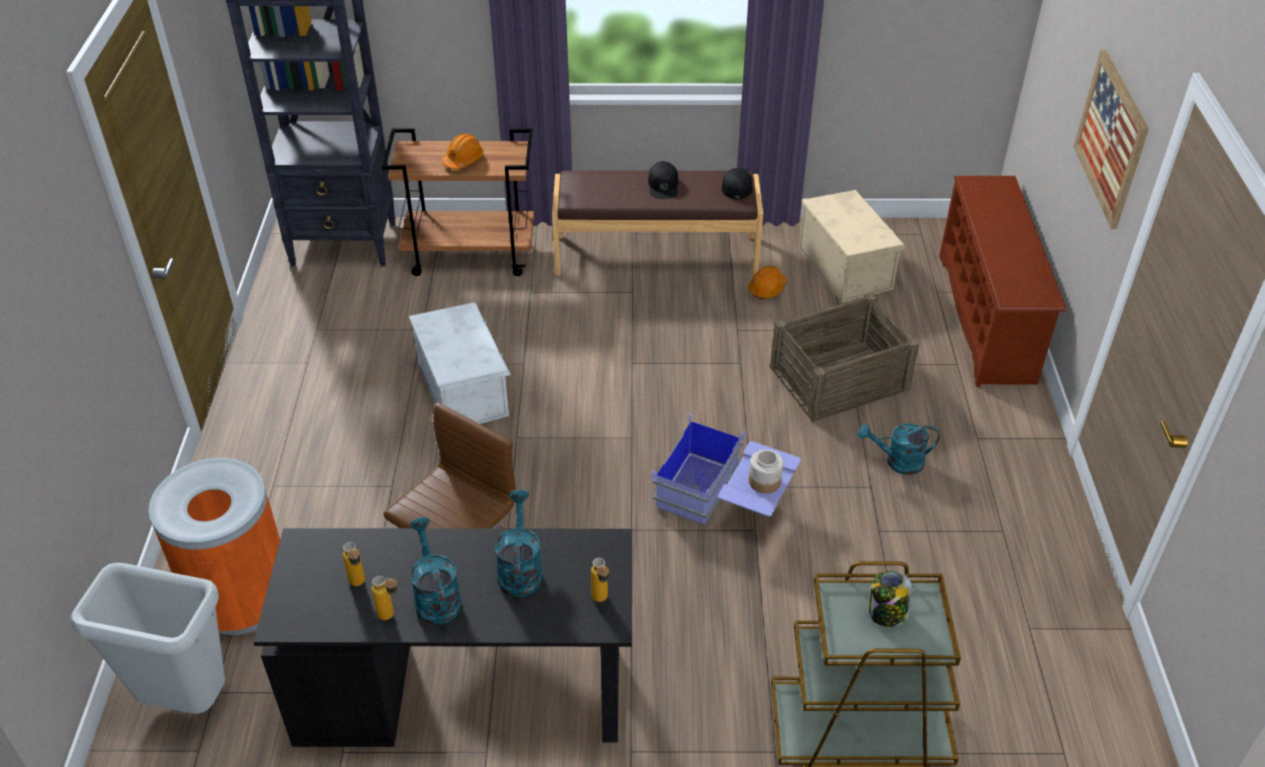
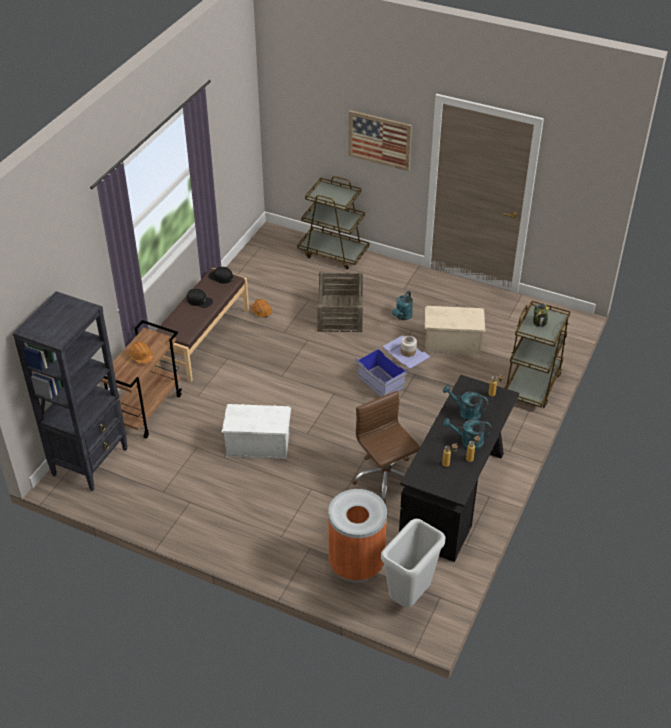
camera: 65 degrees left, 0 degrees up
beige storage box [799,190,906,303] -> beige storage box moved to [425,306,485,356]
brown shoe rack [939,176,1066,387] -> brown cart [297,176,369,269]

